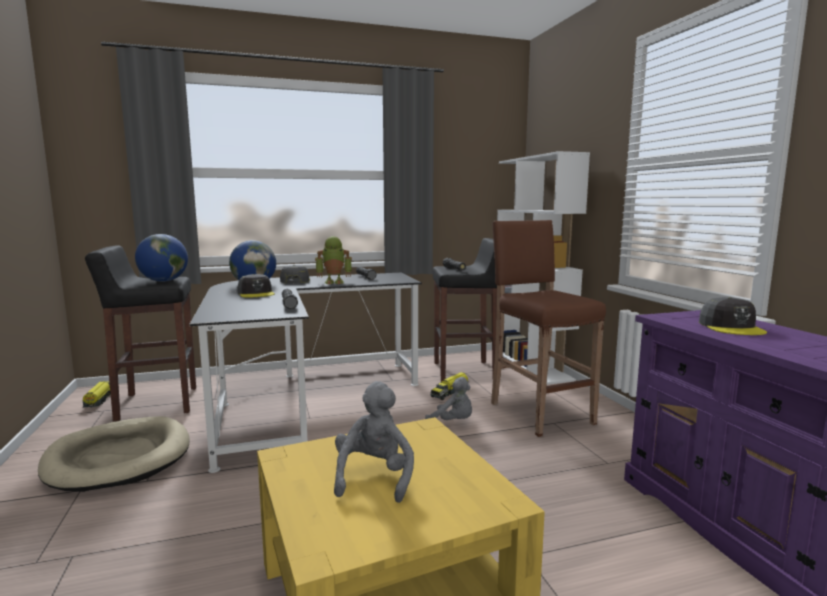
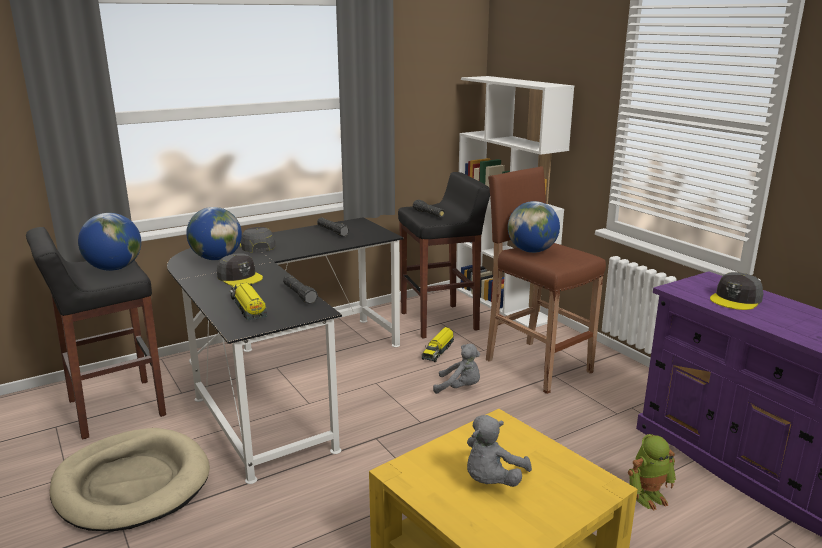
camera: 15 degrees left, 10 degrees up
toy truck [83,381,111,408] -> toy truck moved to [230,283,267,320]
toy robot [315,236,352,284] -> toy robot moved to [628,434,676,511]
grey plush toy [334,381,414,503] -> grey plush toy turned 135 degrees counterclockwise [467,415,532,487]
grey cap [699,297,767,335] -> grey cap turned 60 degrees clockwise [710,272,763,310]
none -> globe [508,201,560,253]

